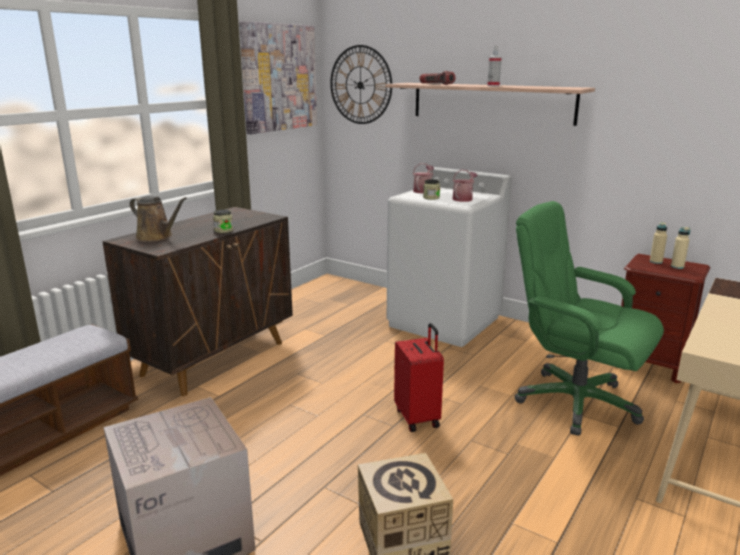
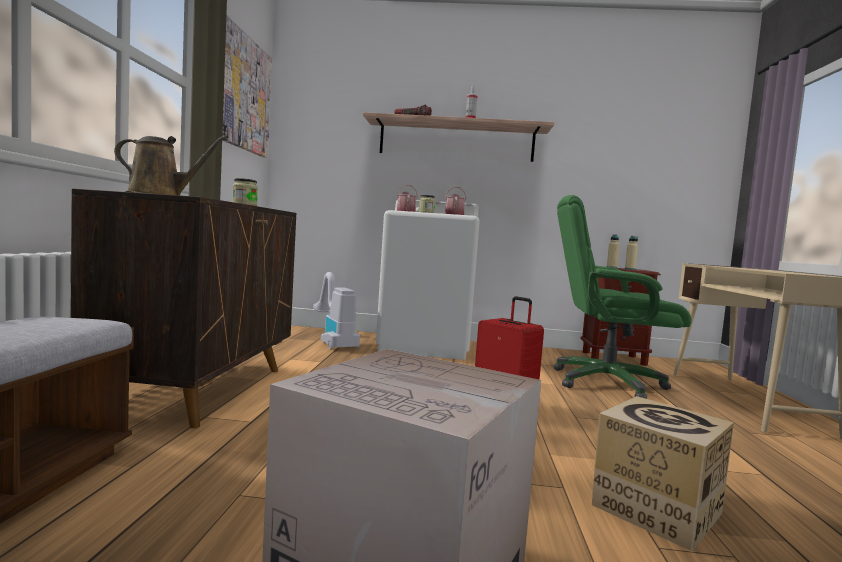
camera: 30 degrees left, 15 degrees down
wall clock [330,45,392,124] -> none
none -> vacuum cleaner [313,272,360,350]

